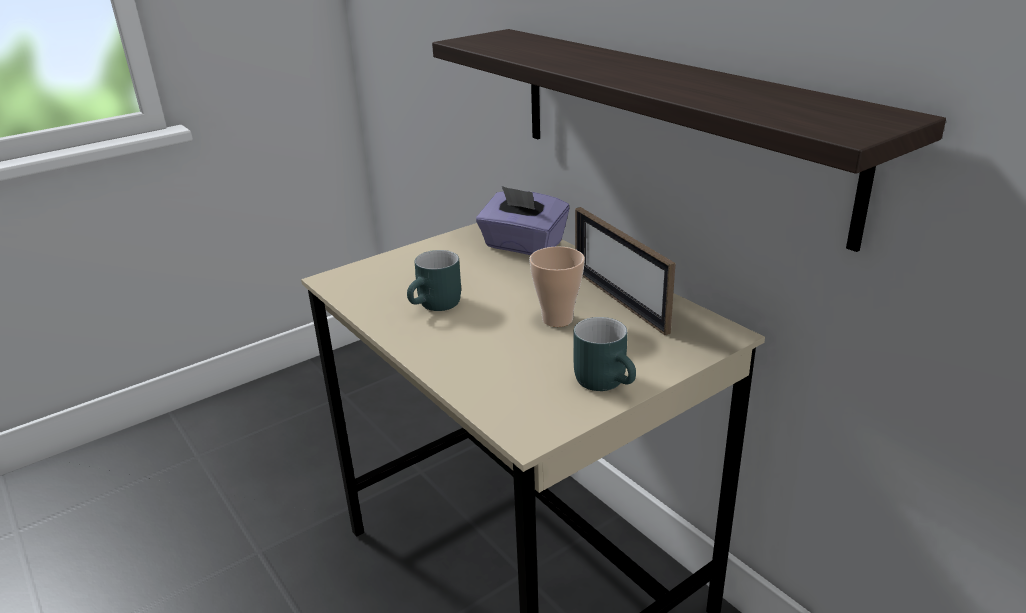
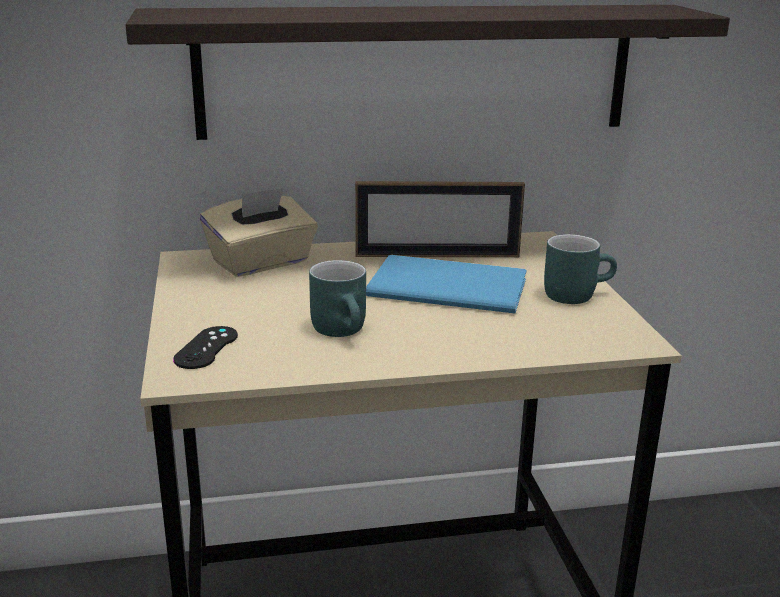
camera: 65 degrees left, 5 degrees down
purple tissue box [476,186,570,255] -> beige tissue box [200,188,318,277]
cup [529,246,585,327] -> blue book [366,255,527,313]
none -> black game controller [173,326,238,369]

